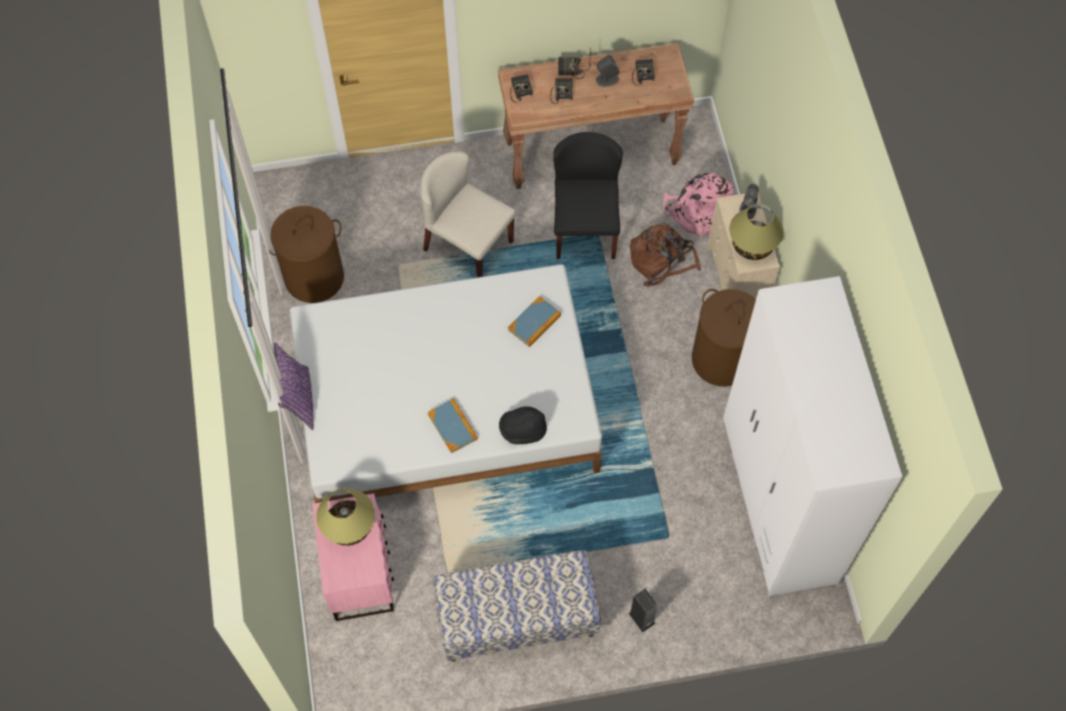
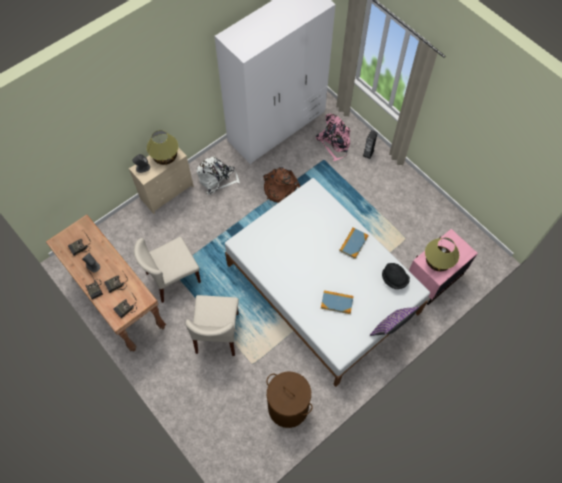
camera: 120 degrees left, 0 degrees up
bench [433,550,601,661] -> none
black hat [499,406,547,445] -> black hat moved to [382,263,410,289]
book [508,296,561,347] -> book moved to [321,290,354,314]
black chair [553,132,623,259] -> beige chair [134,237,201,303]
brown backpack [630,223,701,287] -> brown backpack moved to [263,167,300,203]
pink backpack [663,173,734,237] -> pink backpack moved to [316,114,350,161]
brown laundry basket [692,289,756,387] -> white backpack [197,156,240,194]

